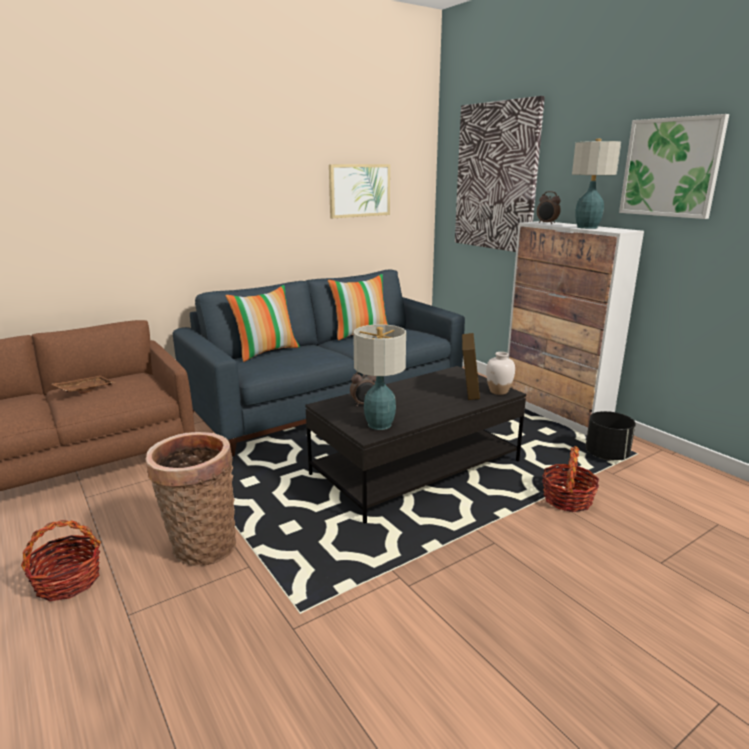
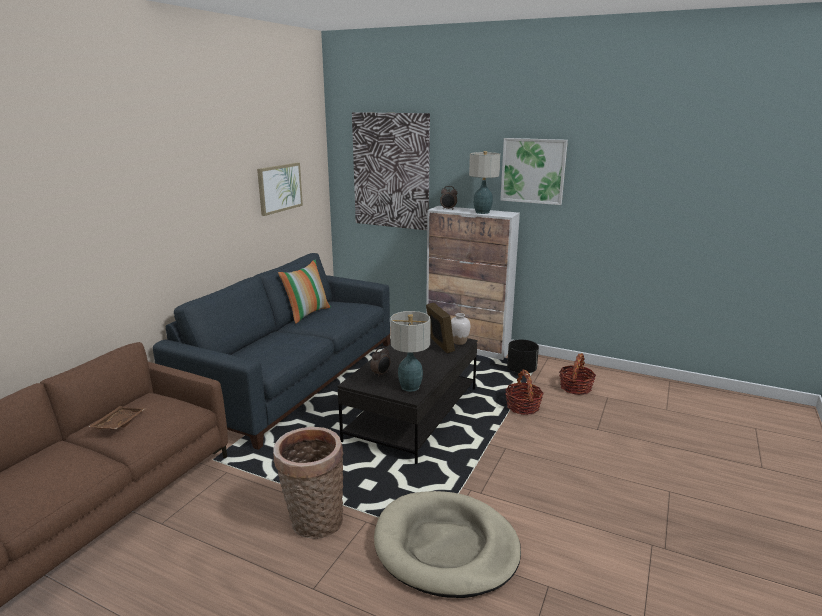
camera: 30 degrees left, 0 degrees up
basket [21,520,101,602] -> basket moved to [559,353,596,395]
pillow [225,285,300,362] -> none
none -> beige dog bed [374,491,521,598]

